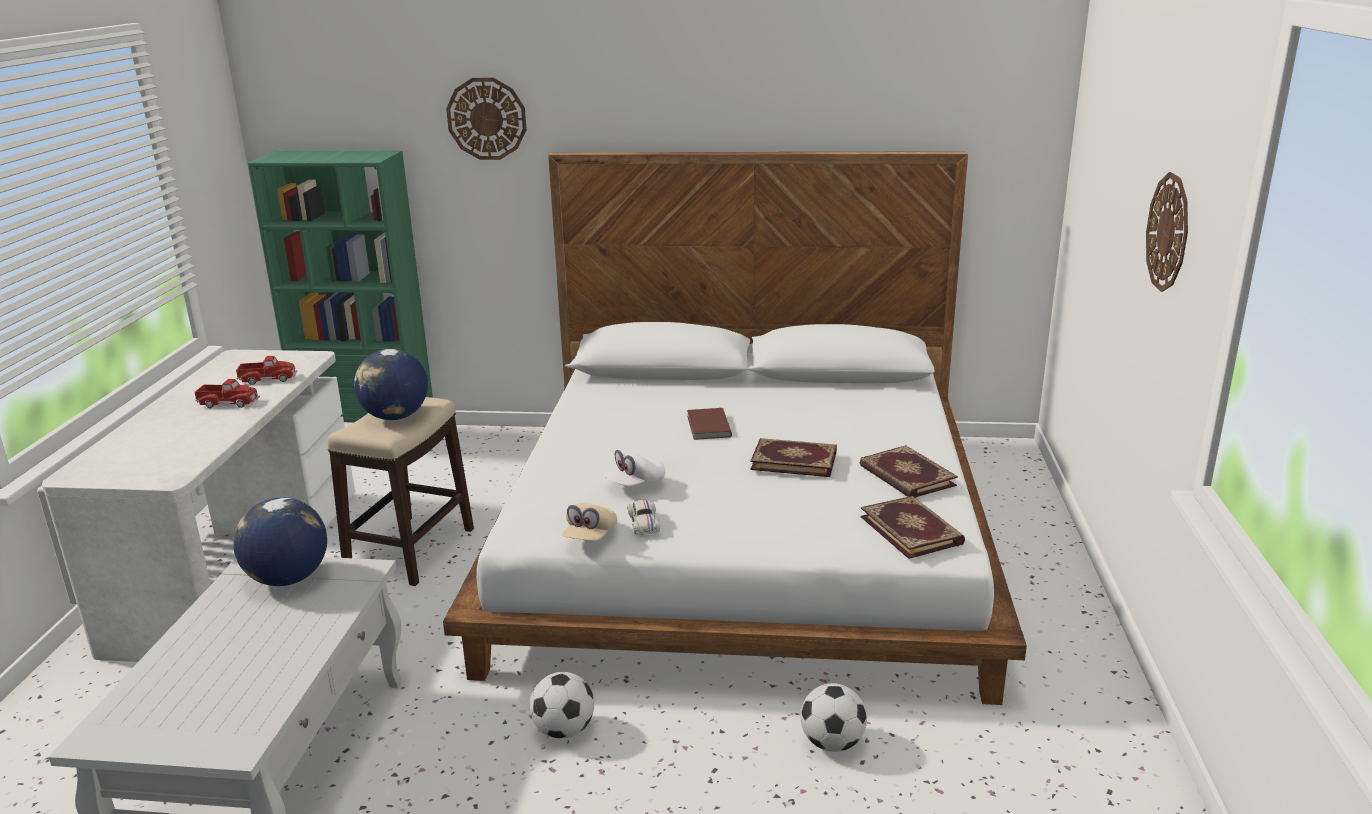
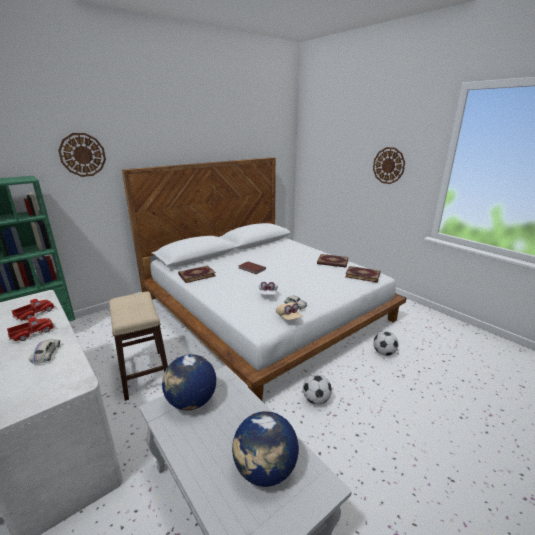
camera: 45 degrees left, 0 degrees up
globe [354,349,428,420] -> globe moved to [232,411,299,487]
book [750,438,837,477] -> book moved to [178,265,216,283]
none -> white toy car [29,339,61,364]

